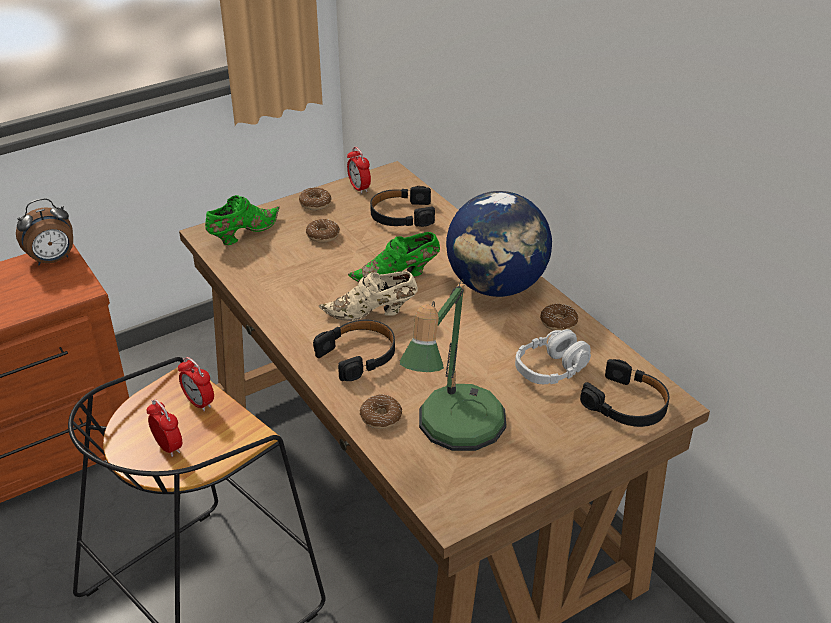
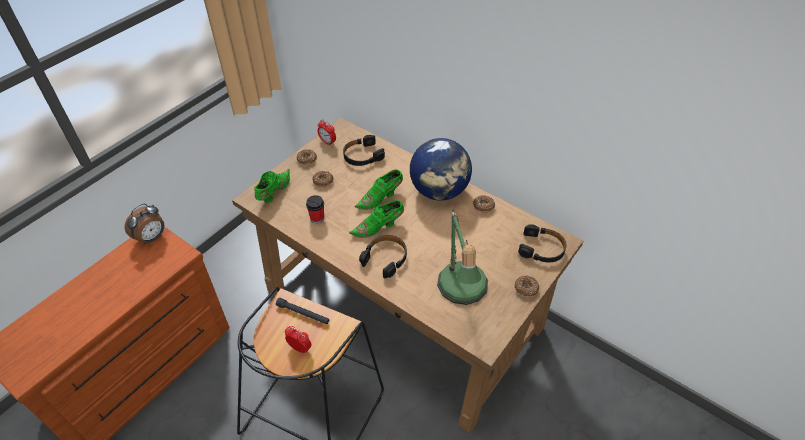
camera: 20 degrees left, 10 degrees up
alarm clock [178,357,214,411] -> black flashlight [276,298,329,324]
beige shoe [319,271,418,321] -> green shoe [349,200,404,238]
donut [360,394,402,429] -> donut moved to [515,275,539,297]
grey headphones [515,329,591,384] -> none
none -> cup [306,195,324,223]

